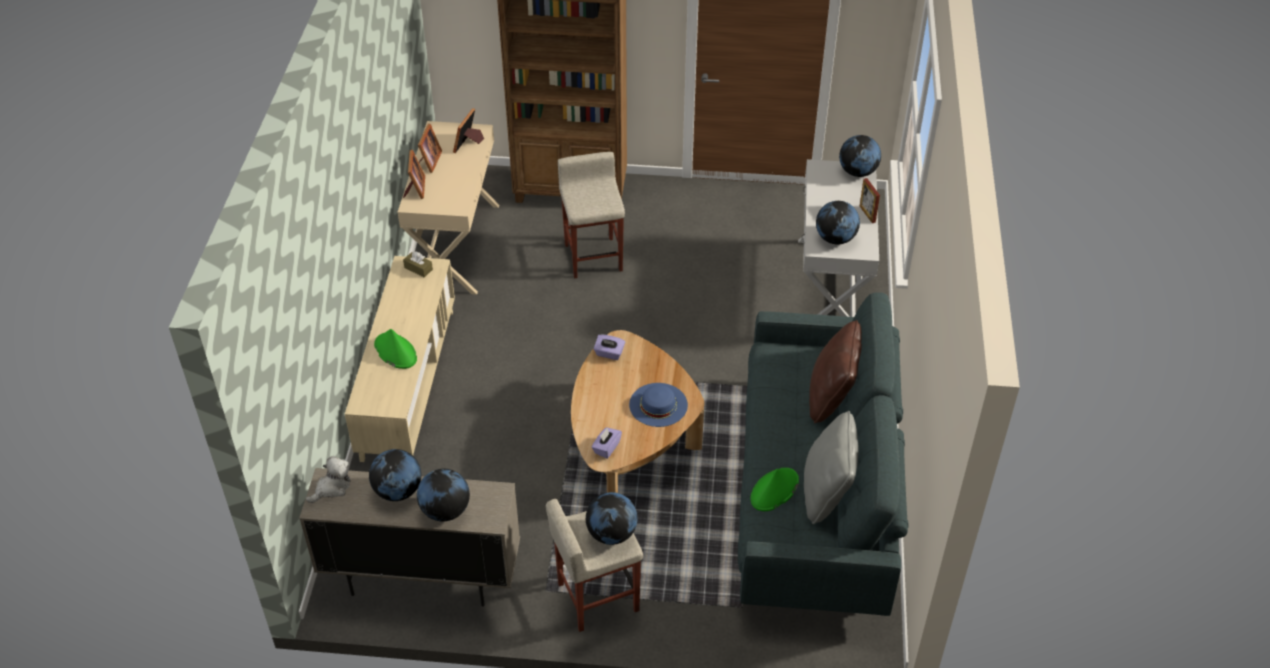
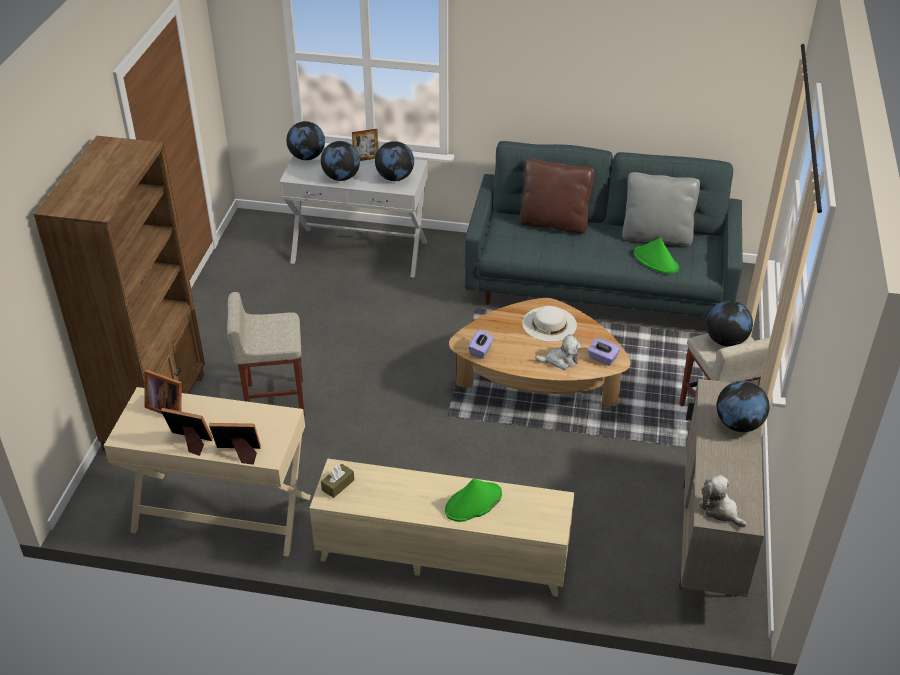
camera: 85 degrees left, 5 degrees down
globe [369,449,421,501] -> globe moved to [321,141,360,181]
blue hat [629,383,688,427] -> white hat [522,306,577,342]
none -> plush toy [535,334,582,370]

